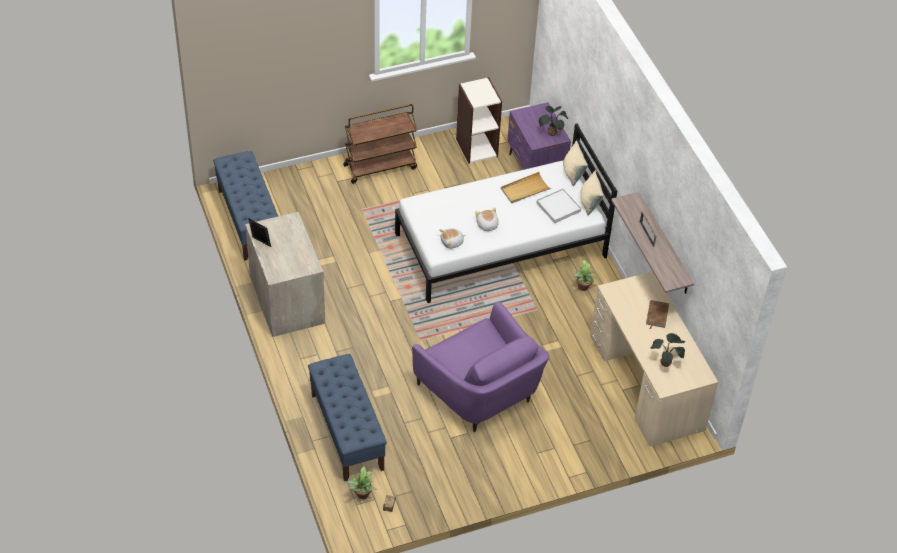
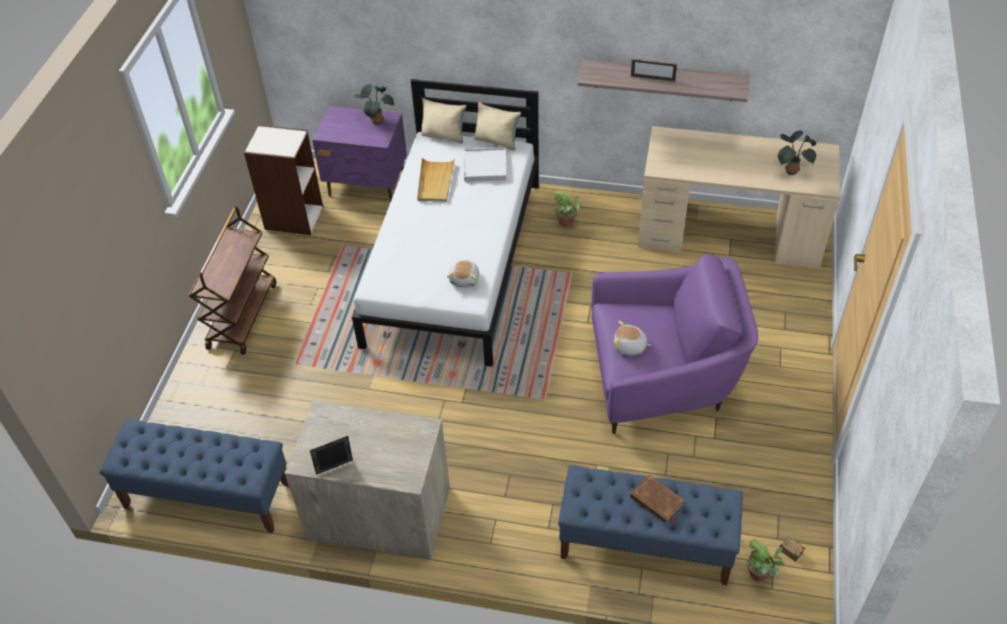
camera: 55 degrees left, 0 degrees up
plush toy [475,207,499,232] -> plush toy moved to [613,321,651,355]
brown book [646,300,669,329] -> brown book moved to [630,475,684,524]

